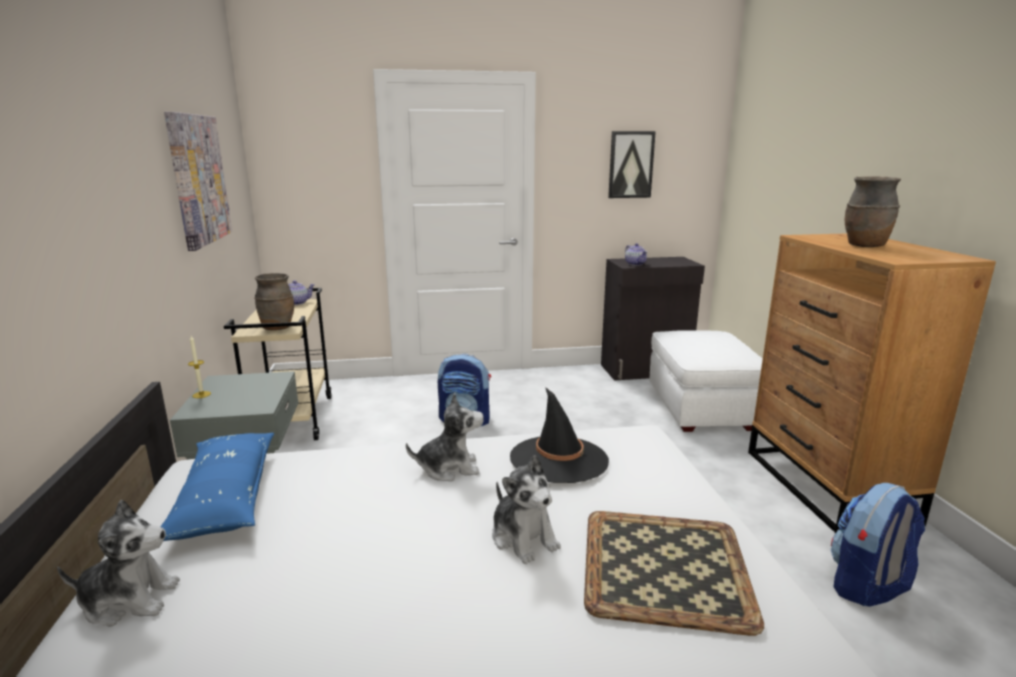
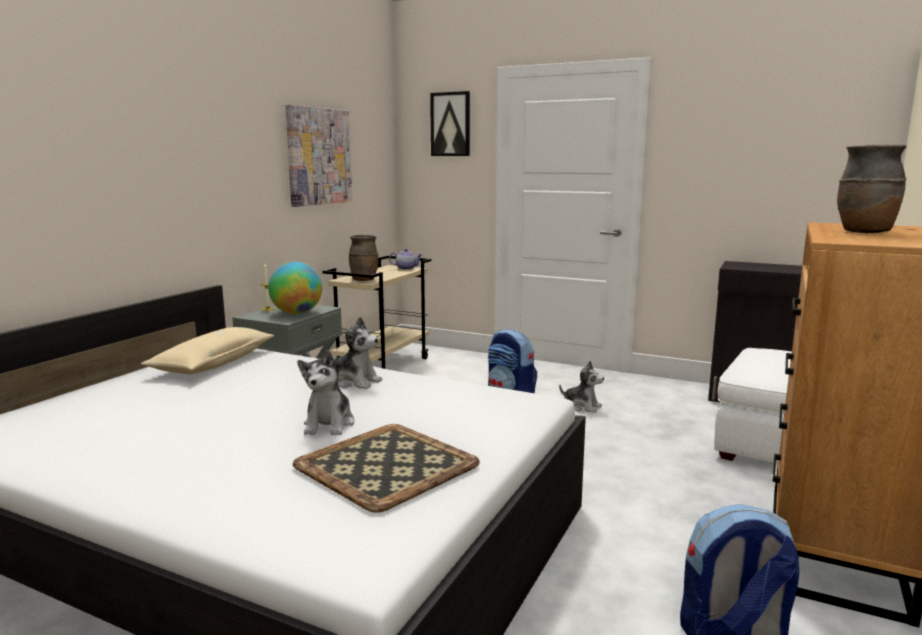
camera: 35 degrees right, 5 degrees down
plush toy [57,500,180,627] -> plush toy moved to [559,361,604,413]
blue pillow [160,433,274,541] -> beige pillow [141,327,275,374]
black hat [510,387,609,483] -> none
picture [608,131,656,198] -> picture moved to [430,91,470,156]
teapot [625,243,648,266] -> none
none -> globe [268,262,322,314]

